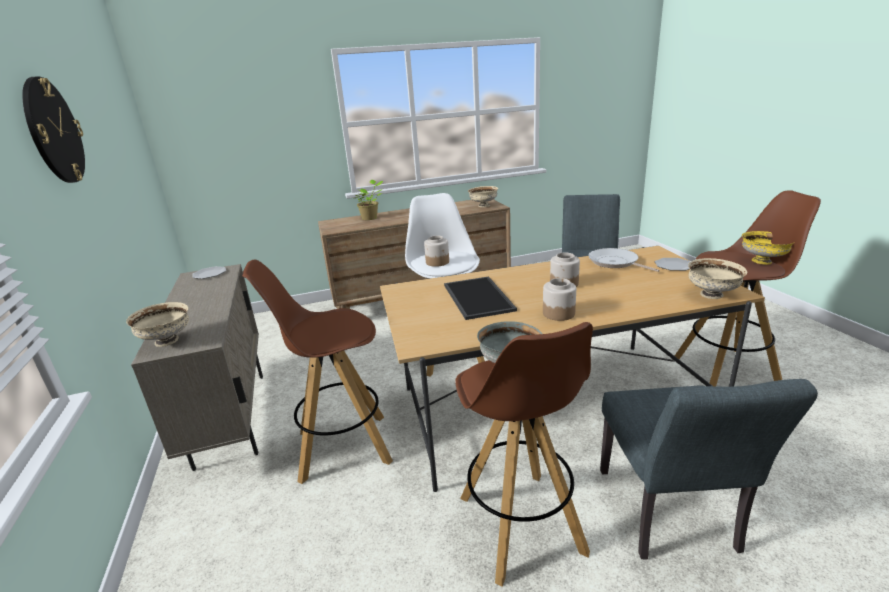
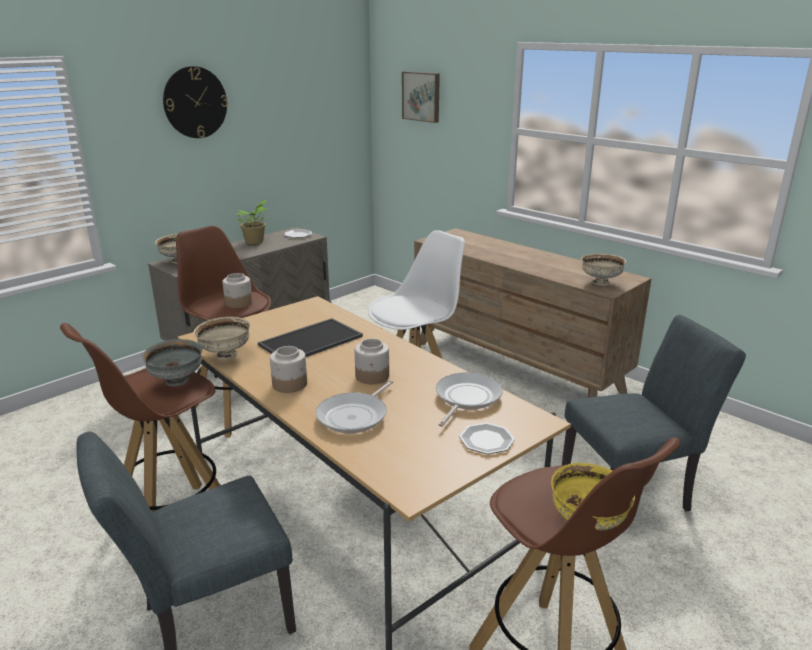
camera: 60 degrees right, 0 degrees up
potted plant [356,180,383,220] -> potted plant moved to [237,200,268,244]
jar [424,236,449,267] -> jar moved to [222,273,252,308]
beige bowl [688,258,747,299] -> beige bowl moved to [194,317,251,360]
none -> frying pan [316,380,393,434]
none -> picture [402,71,440,123]

